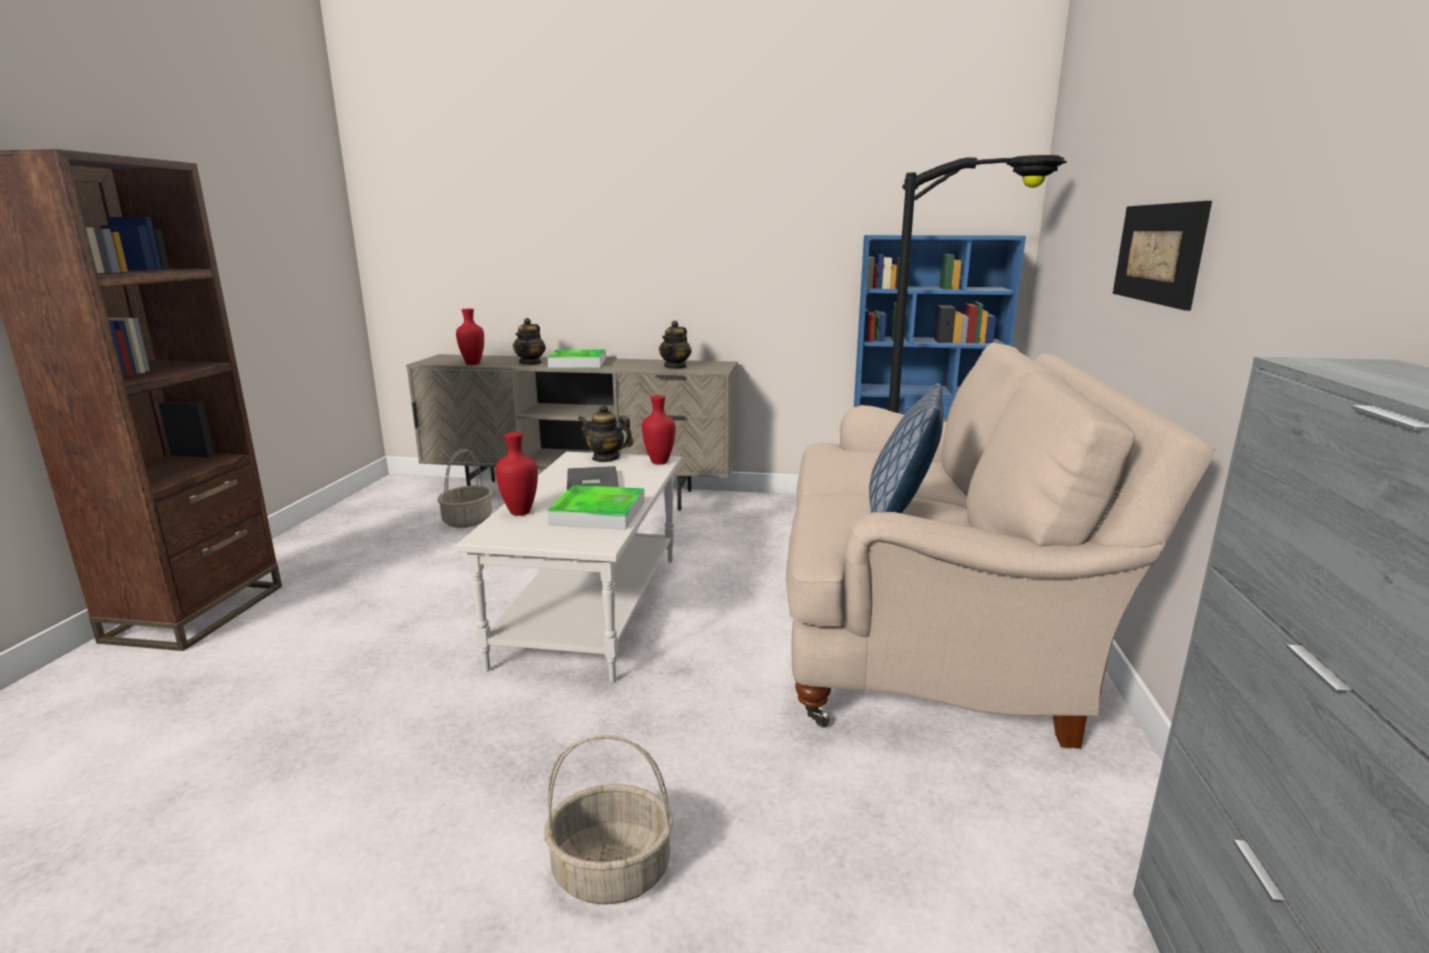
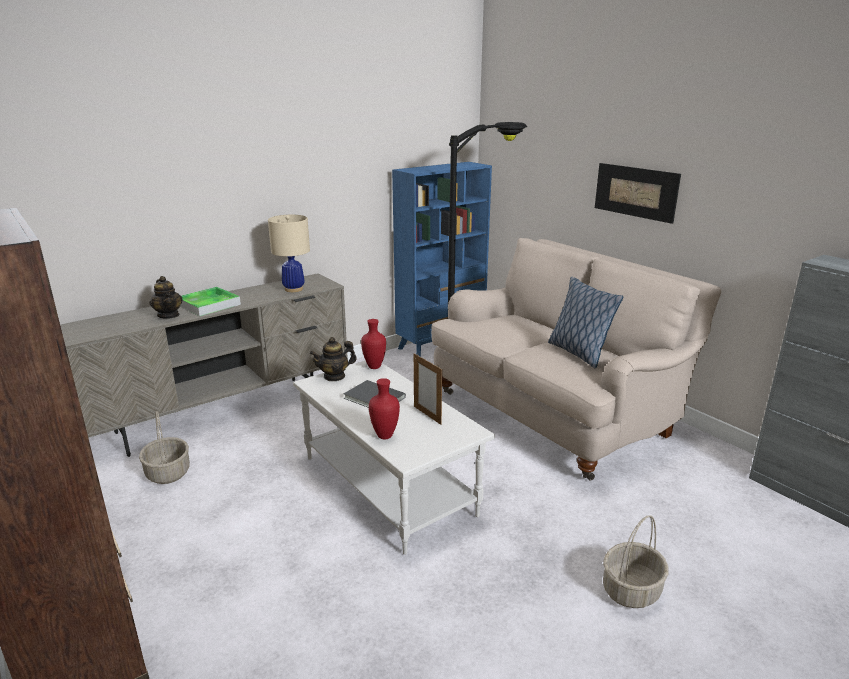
camera: 45 degrees left, 5 degrees up
red vase [456,309,484,365] -> none
tray [547,485,645,530] -> picture frame [414,353,442,425]
teapot [659,320,692,369] -> beige table lamp [268,215,310,292]

